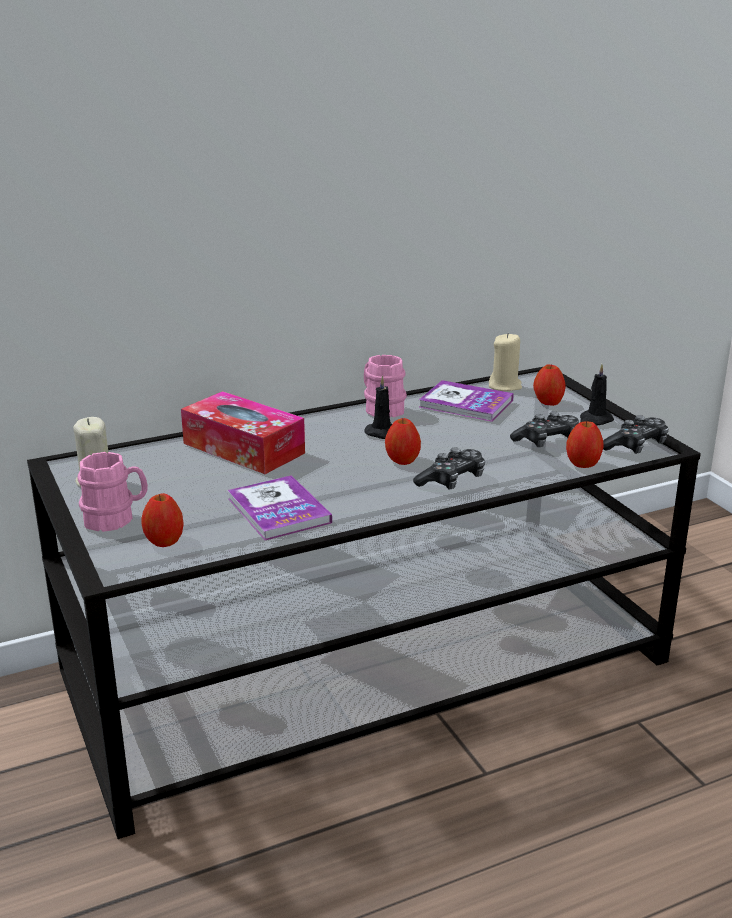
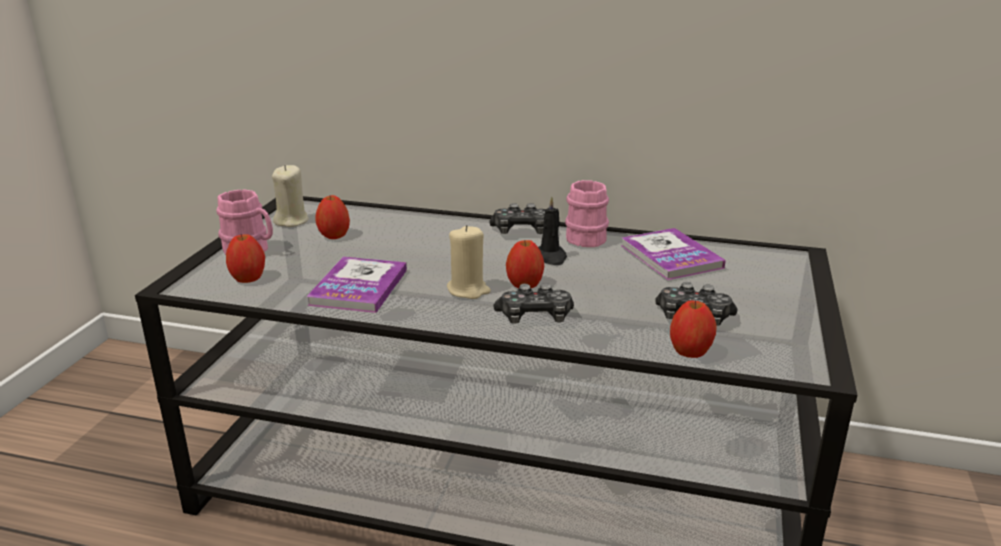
camera: 40 degrees right, 0 degrees up
tissue box [181,391,305,474] -> none
beige candle [489,333,522,391] -> beige candle moved to [447,225,491,299]
apple [533,364,566,406] -> apple moved to [315,195,350,239]
black candle [580,364,614,426] -> none
game controller [603,415,669,454] -> game controller moved to [489,203,545,234]

